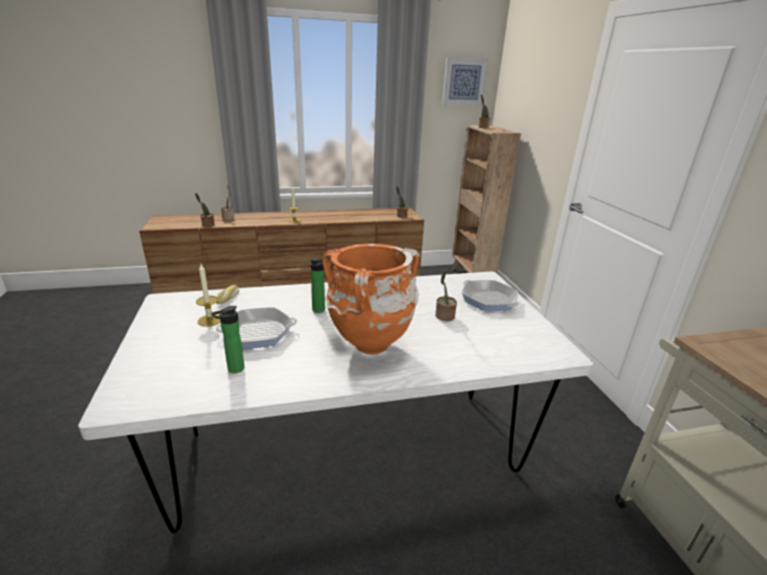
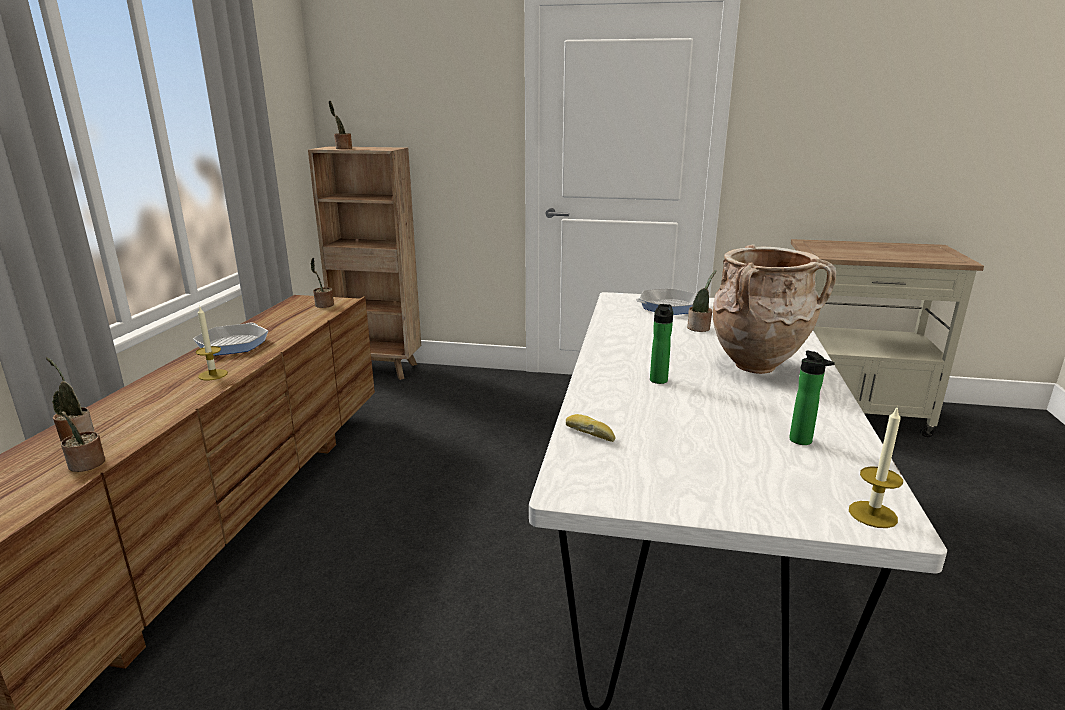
camera: 65 degrees left, 5 degrees down
candle [196,264,220,327] -> candle moved to [849,406,903,528]
frying pan [216,307,297,349] -> frying pan moved to [193,323,268,355]
orange vase [322,244,419,354] -> beige vase [713,245,836,374]
picture [442,57,488,106] -> none

